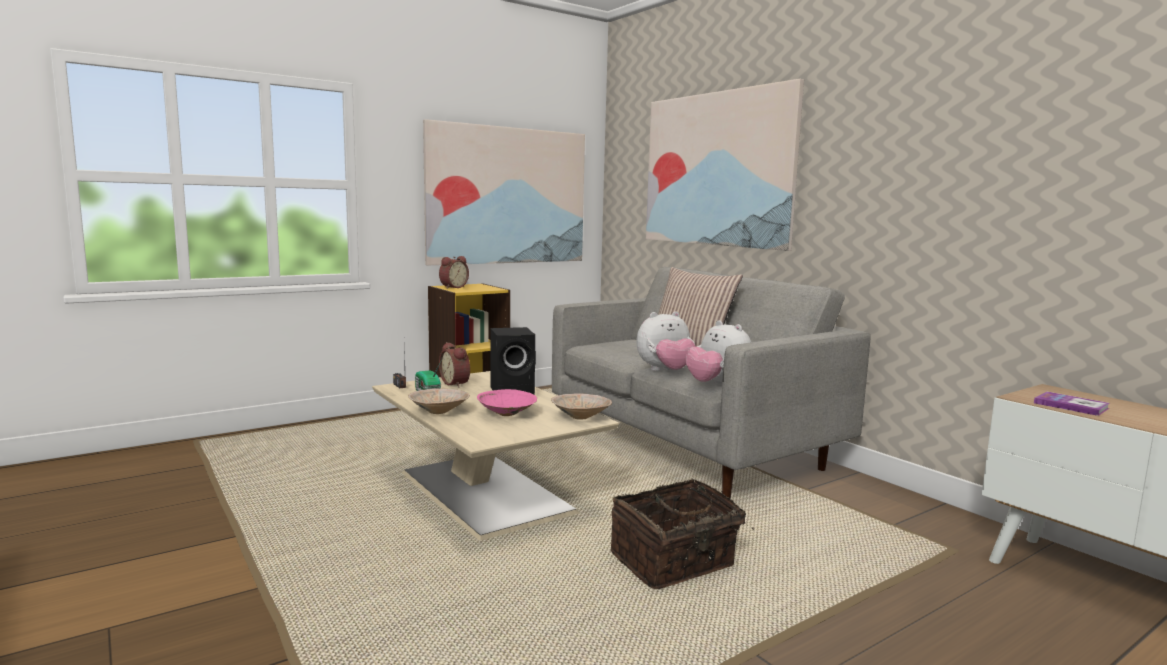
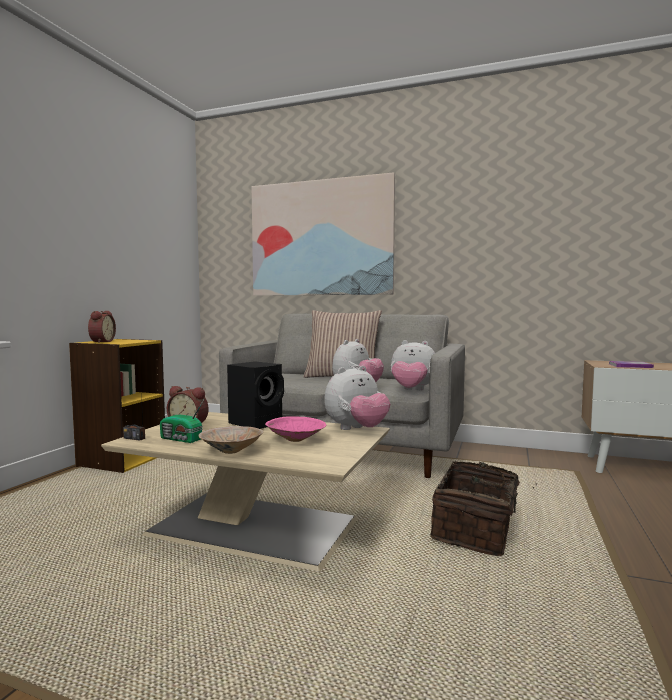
camera: 35 degrees left, 5 degrees down
picture [423,119,585,265] -> none
beige bowl [551,393,612,420] -> plush toy [324,366,390,430]

